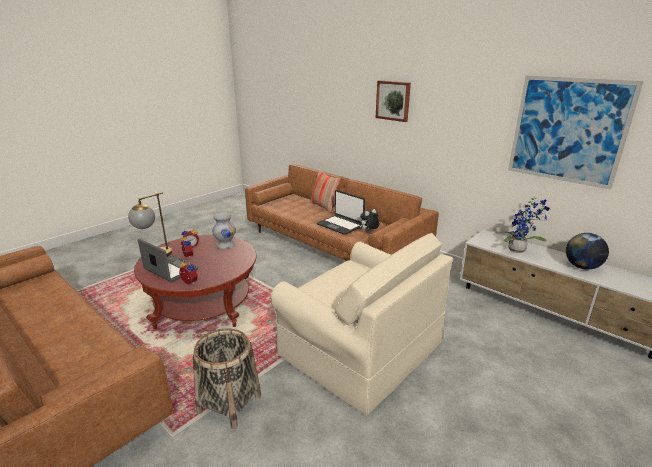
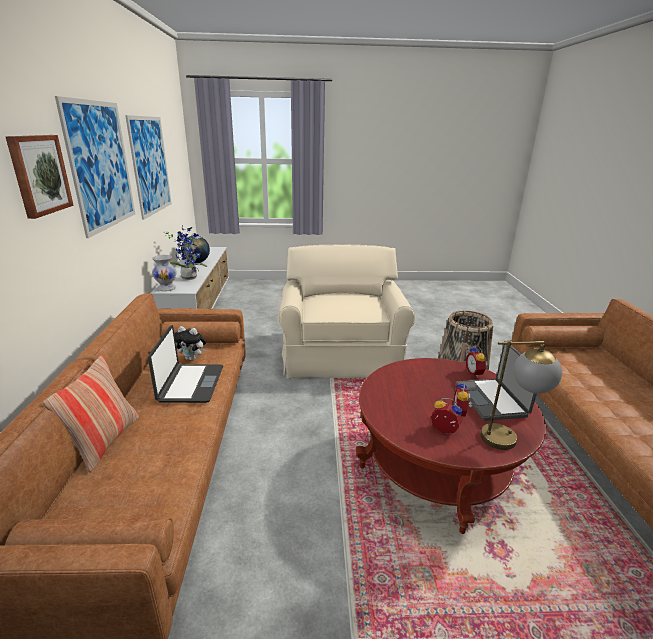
camera: 135 degrees left, 0 degrees up
white vase [212,213,236,249] -> white vase moved to [152,255,177,291]
none -> picture [55,96,135,238]

